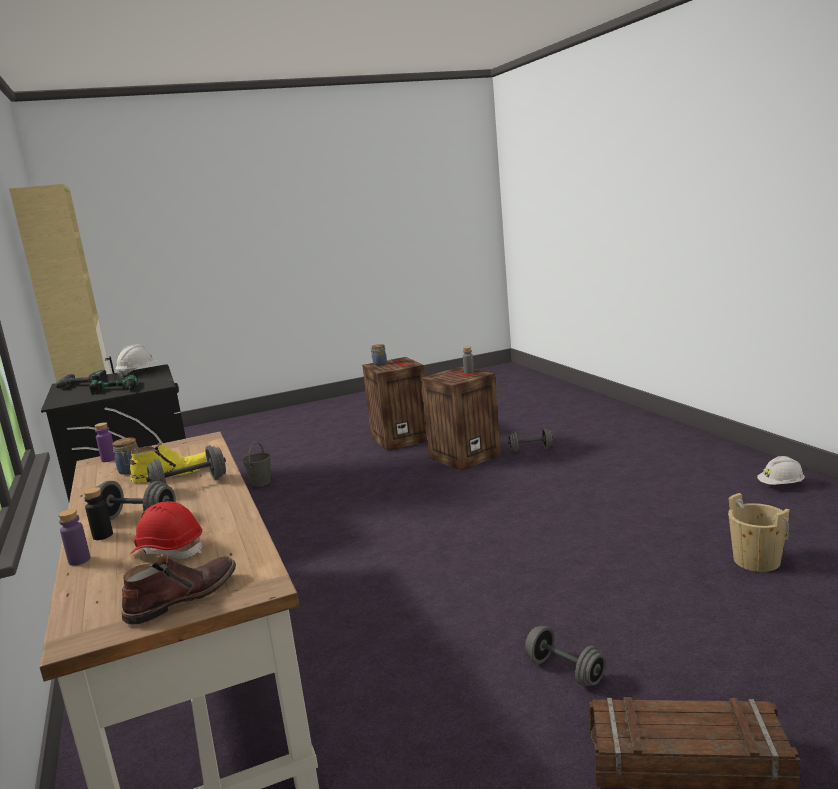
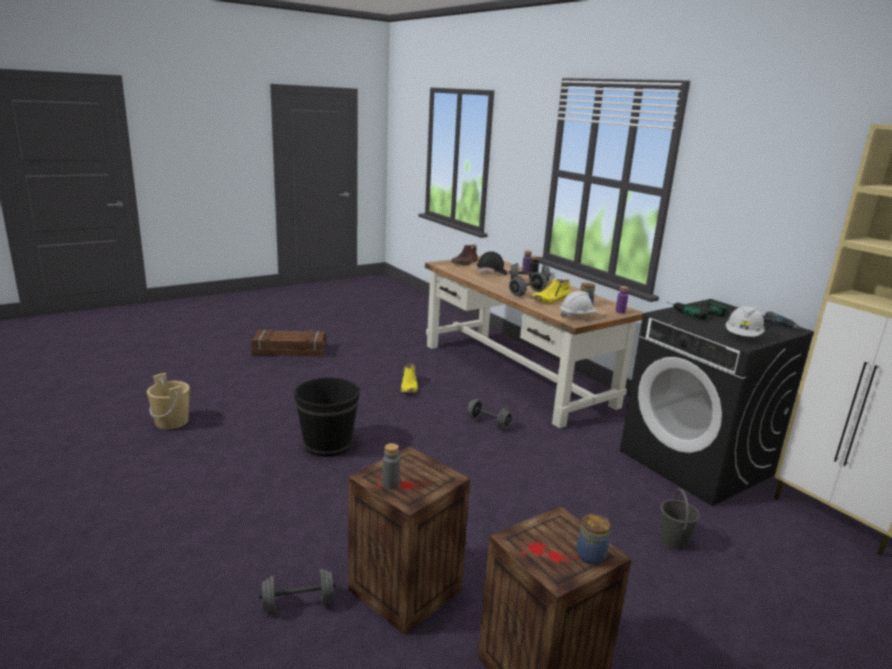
camera: 165 degrees right, 5 degrees up
red hard hat [130,501,202,559] -> black hard hat [476,251,507,275]
grey dumbbell [525,626,606,686] -> grey dumbbell moved to [467,399,512,429]
white hard hat [757,456,805,485] -> white hard hat moved to [560,291,597,318]
none -> black bucket [294,377,360,457]
none -> yellow boot [401,363,418,393]

